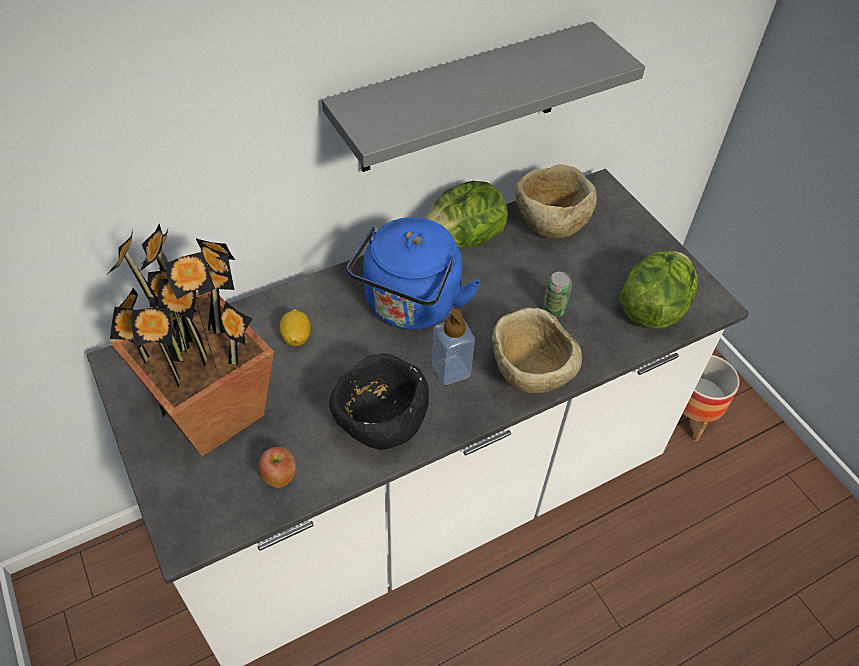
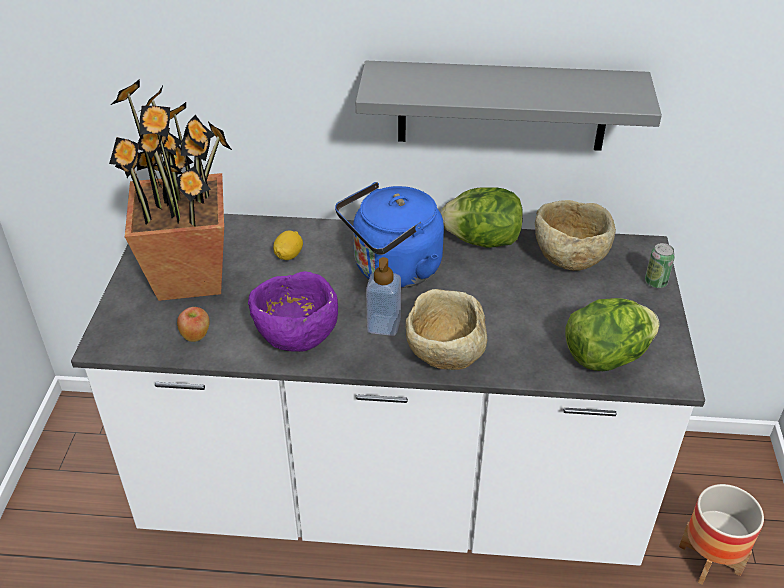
camera: 35 degrees right, 10 degrees down
black bowl [329,353,429,450] -> purple bowl [248,271,338,352]
can [542,272,572,317] -> can moved to [645,243,675,288]

